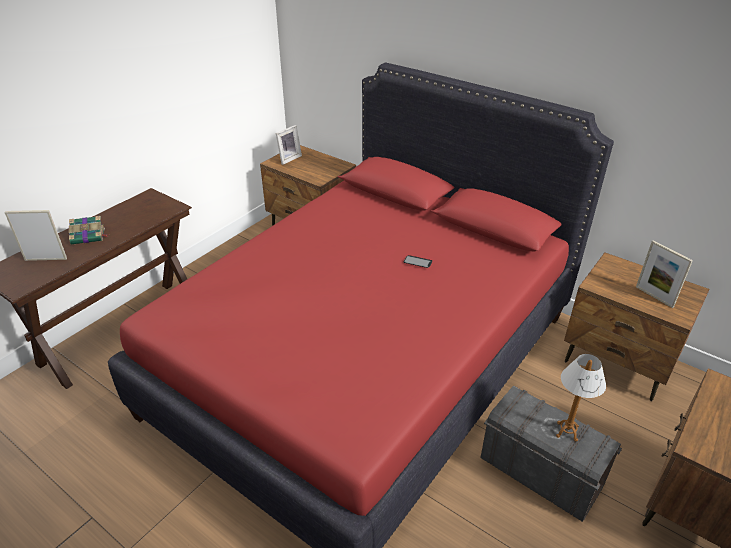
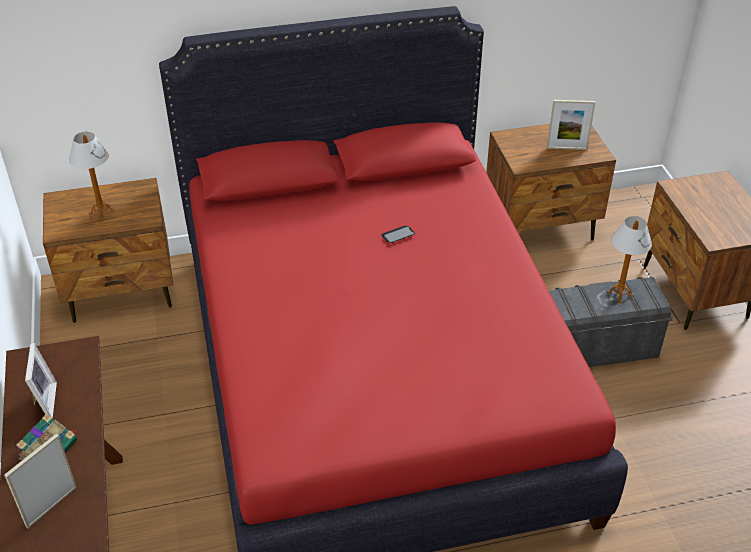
camera: 50 degrees left, 5 degrees up
picture frame [276,125,302,165] -> picture frame moved to [25,343,57,419]
none -> table lamp [69,132,115,220]

